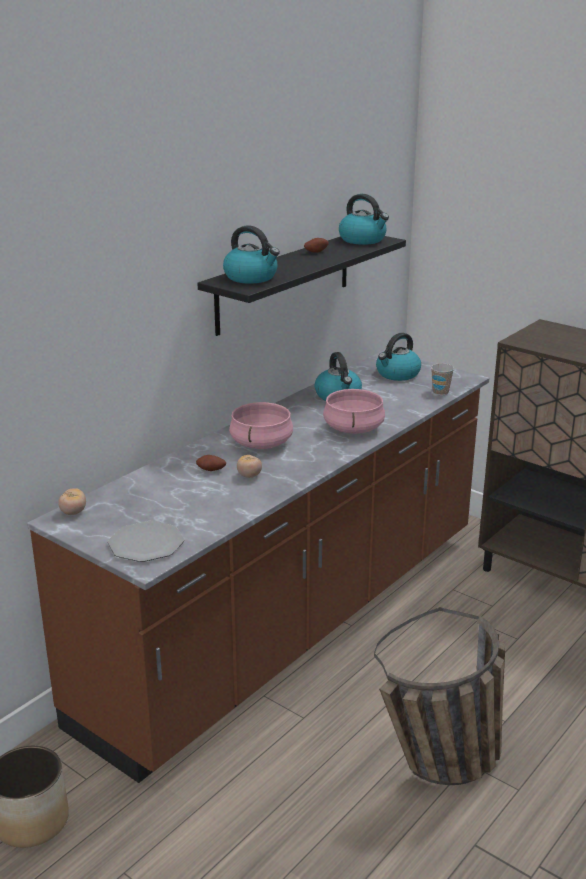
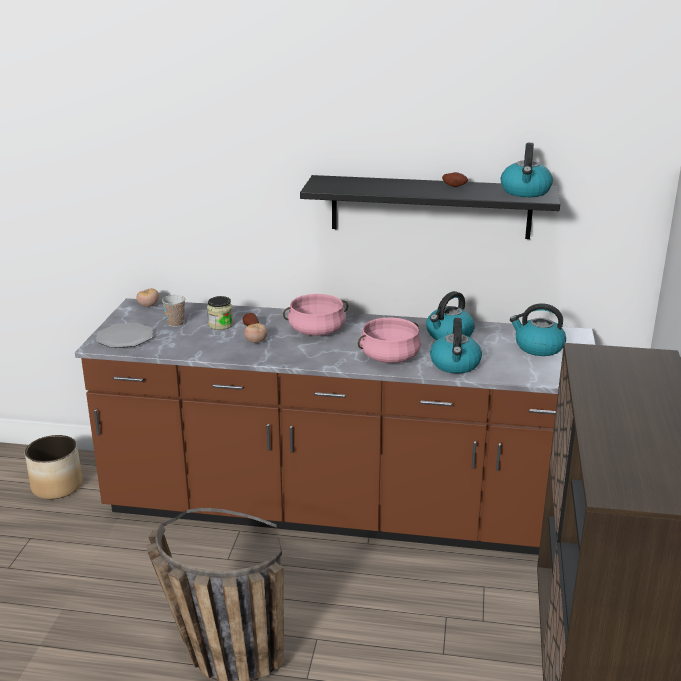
camera: 60 degrees right, 0 degrees up
kettle [223,225,280,284] -> kettle moved to [430,318,482,374]
cup [431,363,454,395] -> cup moved to [162,295,185,327]
none -> jar [207,296,233,330]

